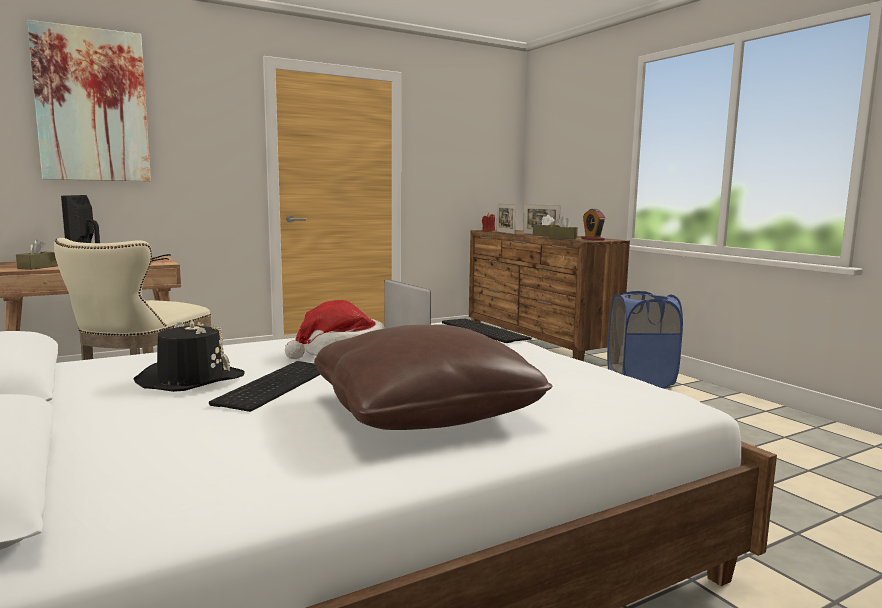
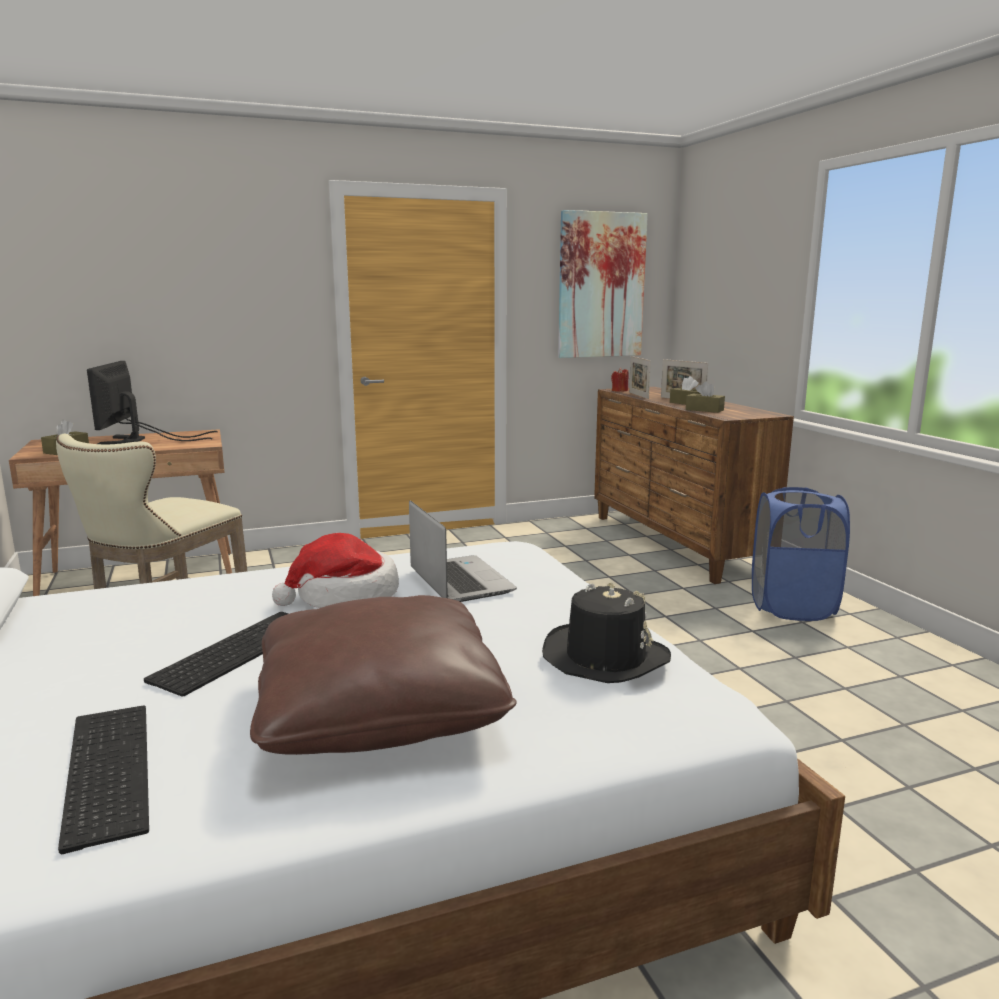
camera: 10 degrees right, 5 degrees up
picture [27,20,151,182] -> picture moved to [558,210,648,358]
black hat [134,319,245,392] -> black hat moved to [542,583,671,683]
keyboard [442,319,532,343] -> keyboard moved to [58,705,149,854]
alarm clock [581,209,605,241] -> none

